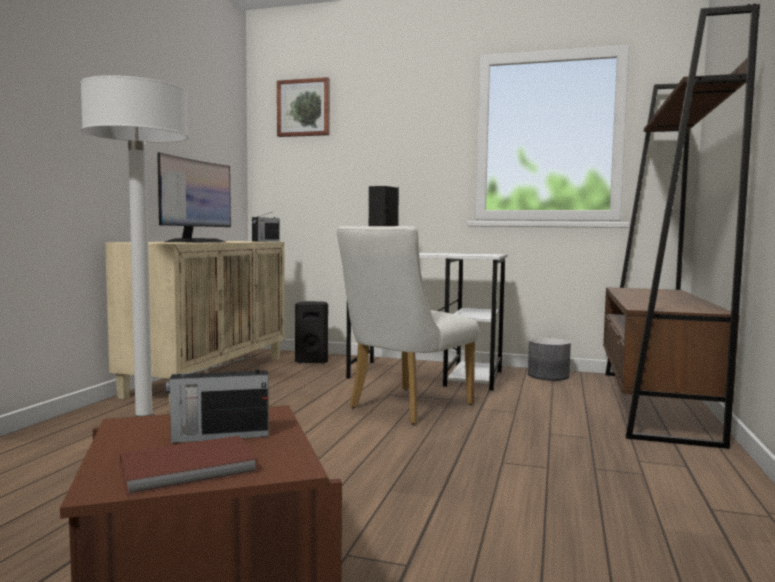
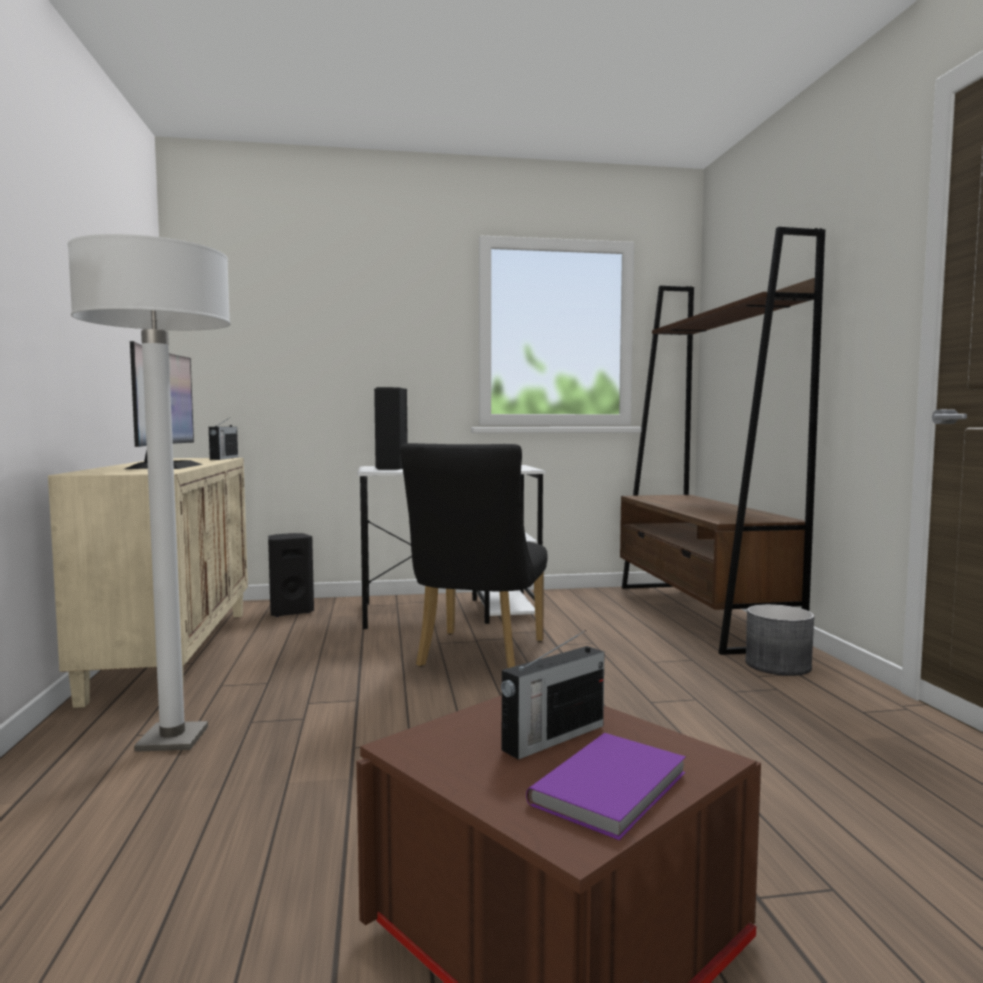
camera: 25 degrees left, 0 degrees up
brown book [120,436,258,495] -> purple book [526,733,686,840]
picture [277,77,330,137] -> none
white chair [337,226,479,425] -> black chair [400,443,548,668]
grey planter [528,338,571,381] -> grey planter moved to [745,604,814,676]

